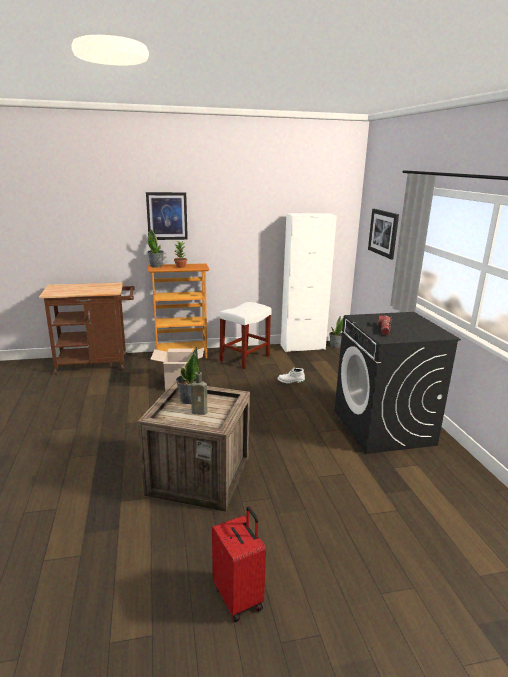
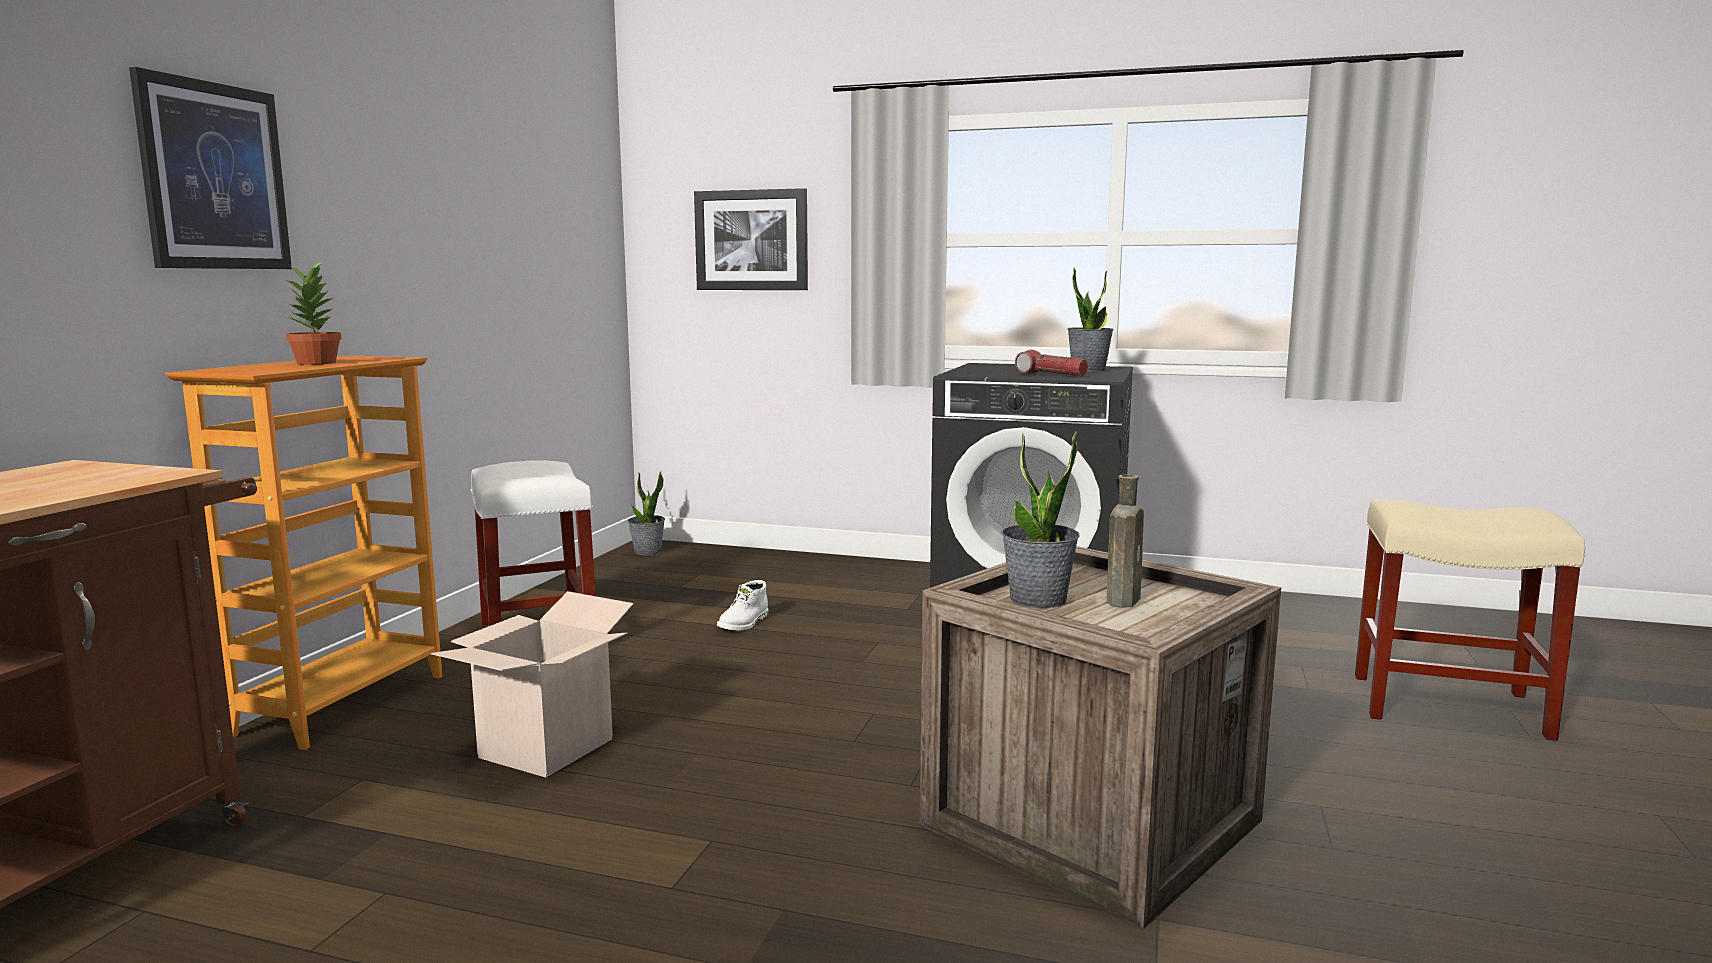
camera: 60 degrees left, 10 degrees down
potted plant [147,230,164,268] -> potted plant moved to [1067,268,1114,372]
red suitcase [212,506,266,622] -> none
white cabinet [281,213,337,352] -> none
none -> beige stool [1355,499,1585,741]

